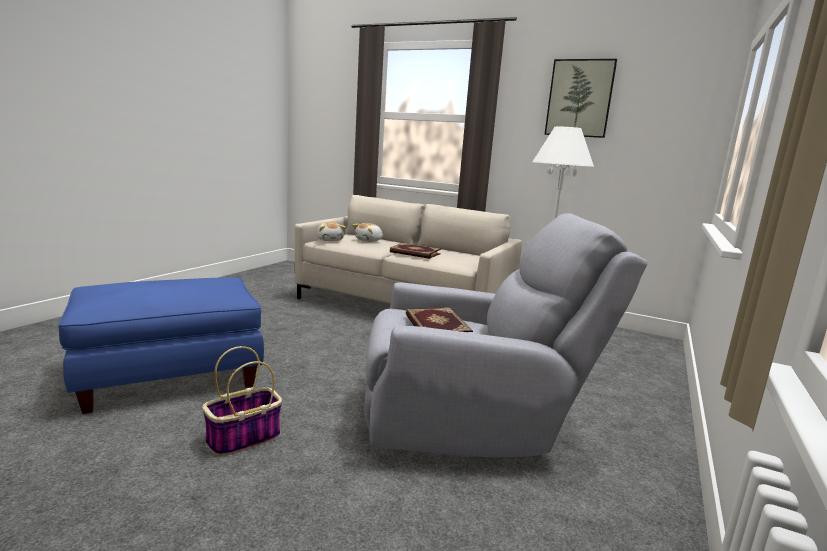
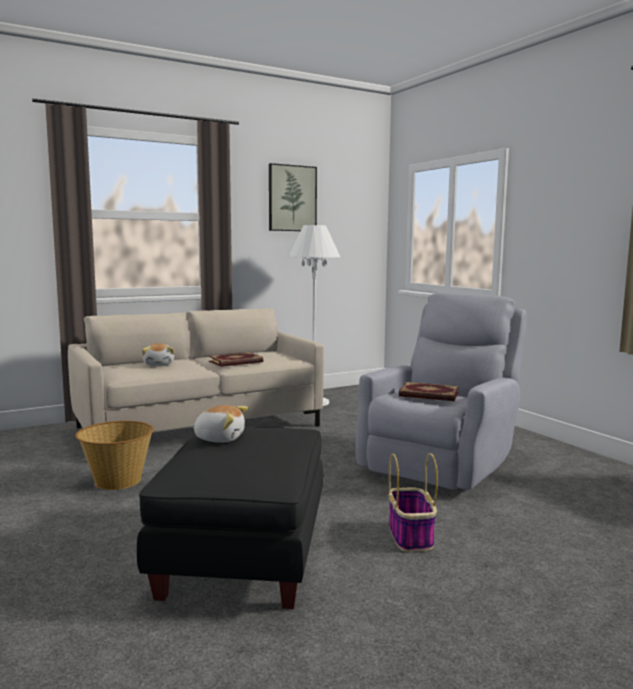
camera: 55 degrees left, 5 degrees down
blue ottoman [59,277,264,414] -> black ottoman [137,427,323,609]
plush toy [317,222,346,241] -> plush toy moved to [190,405,248,443]
none -> basket [75,421,154,490]

